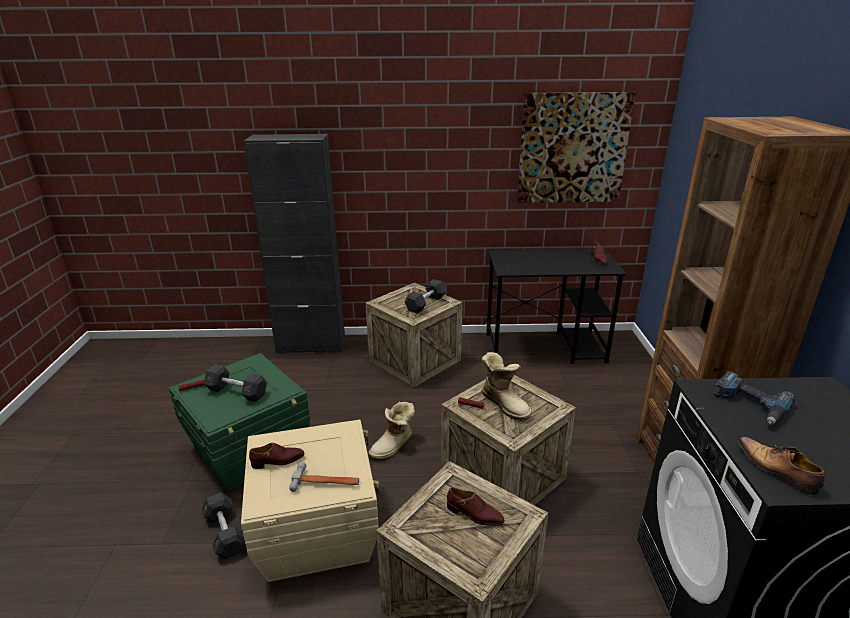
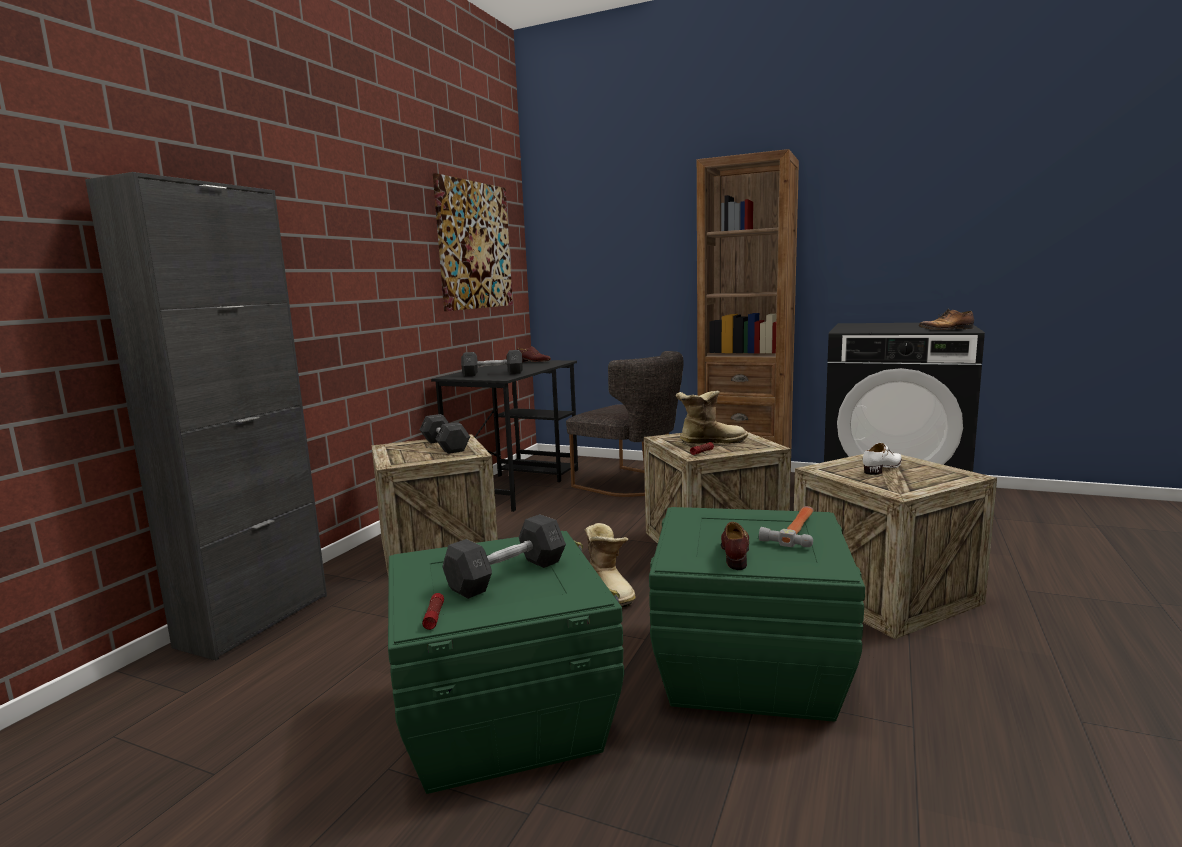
camera: 65 degrees left, 15 degrees down
grey dumbbell [202,492,245,560] -> grey dumbbell moved to [461,350,523,376]
beige storage box [241,420,380,582] -> green storage box [649,507,865,722]
brown shoe [447,487,505,526] -> white shoe [863,443,902,475]
power drill [714,371,795,425] -> none
none -> grey chair [566,351,684,497]

